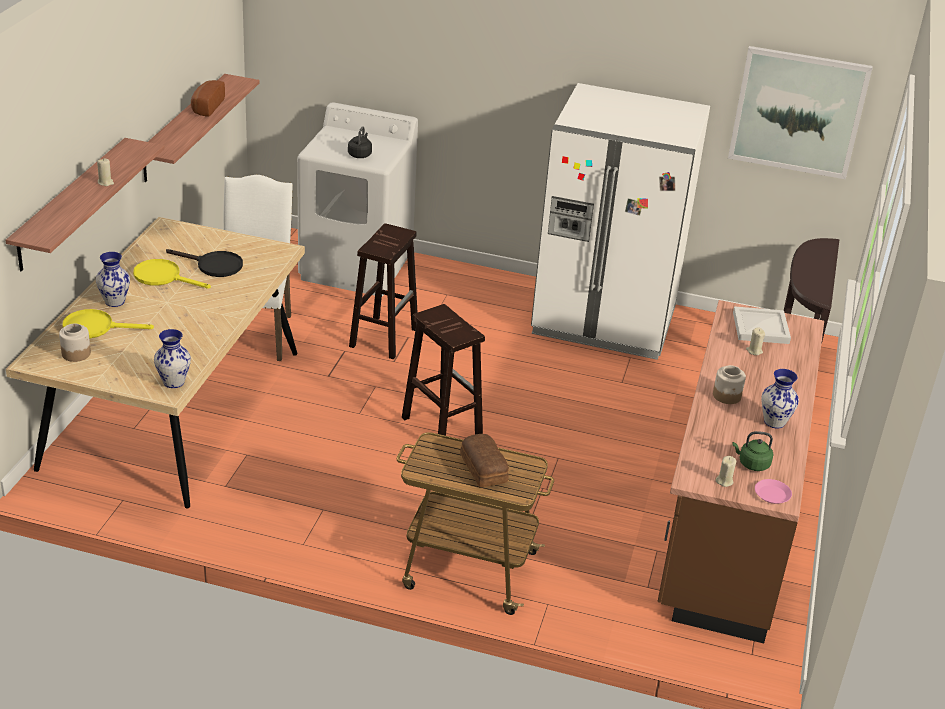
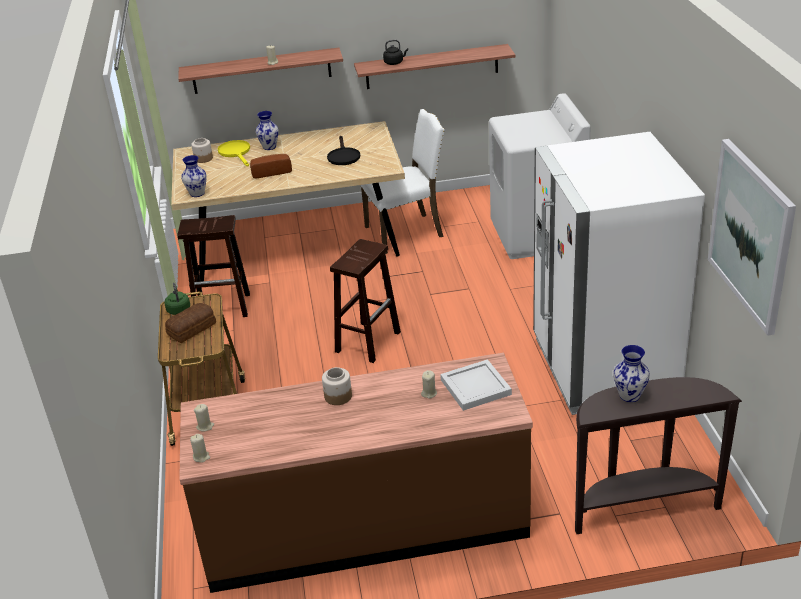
camera: 70 degrees right, 0 degrees up
yellow frying pan [133,259,211,289] -> none
bread [191,80,225,117] -> bread moved to [250,154,292,178]
black kettle [348,127,372,158] -> black kettle moved to [383,40,408,65]
brown stool [349,223,418,359] -> brown stool moved to [177,215,250,317]
green kettle [732,431,773,471] -> green kettle moved to [165,283,190,315]
pink plate [755,479,792,504] -> beige candle [190,434,210,463]
vase [761,369,799,429] -> vase moved to [613,345,650,402]

